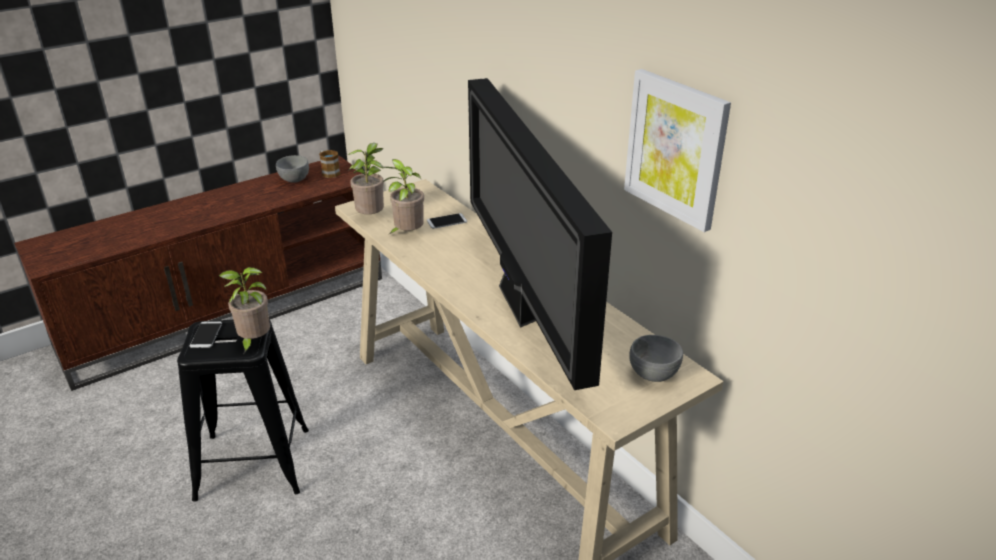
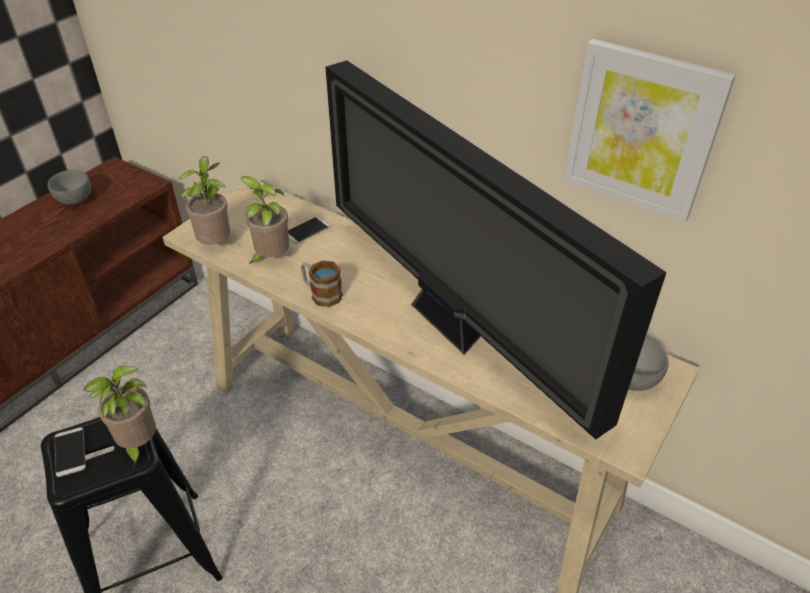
camera: 20 degrees left, 10 degrees up
mug [319,150,340,178] -> mug moved to [301,260,343,307]

